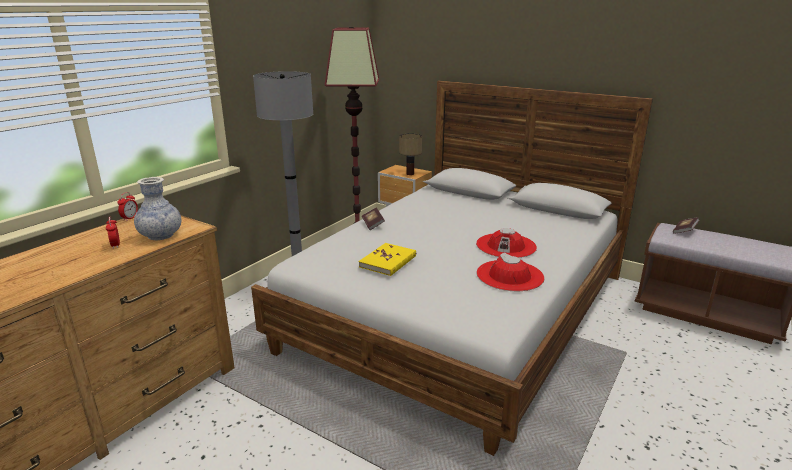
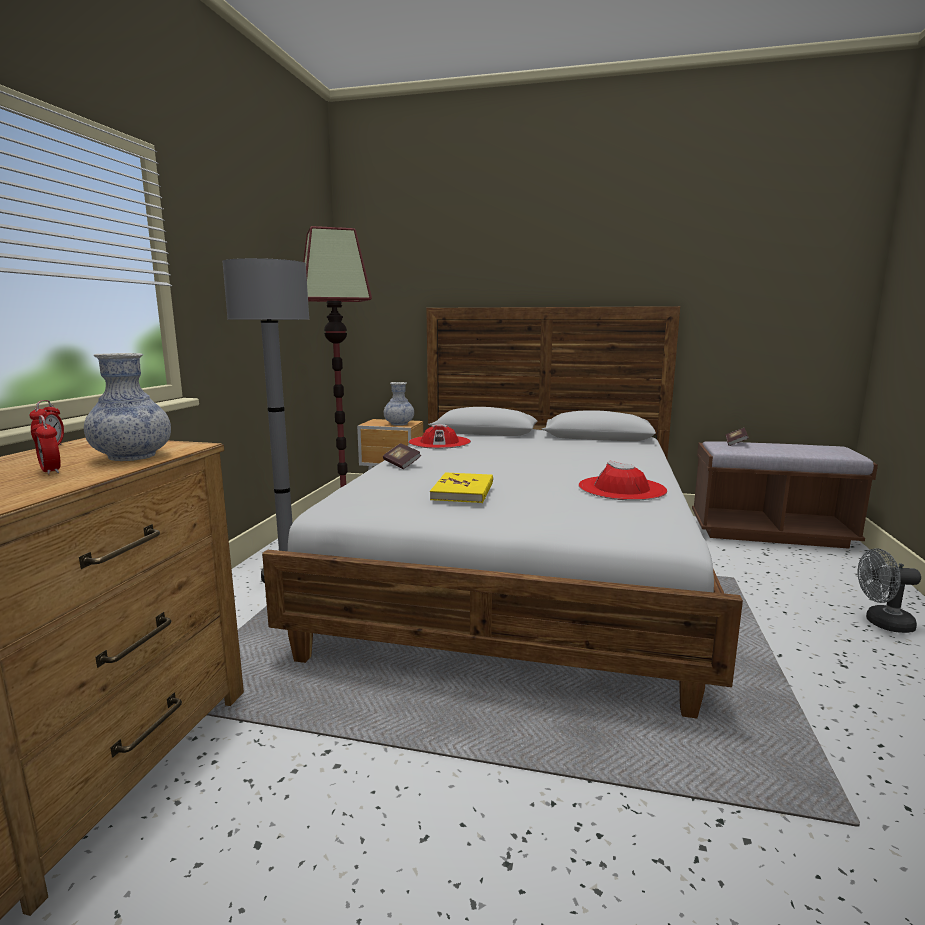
camera: 20 degrees left, 10 degrees down
table lamp [399,133,422,175] -> vase [384,382,414,426]
red hat [476,228,537,258] -> red hat moved to [409,424,471,449]
none -> grey fan [858,548,921,633]

